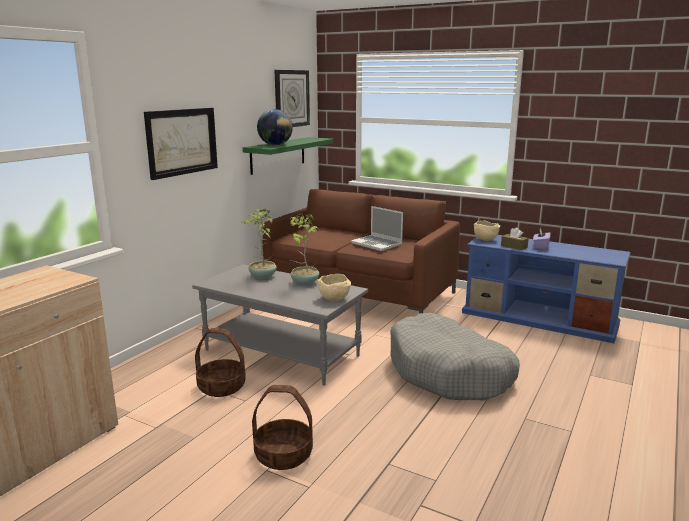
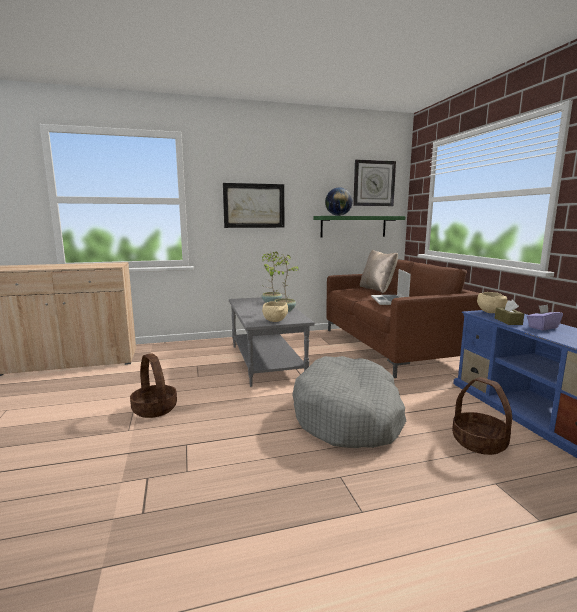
camera: 45 degrees right, 5 degrees down
basket [195,328,246,397] -> basket moved to [452,377,512,455]
none -> beige pillow [360,250,398,293]

